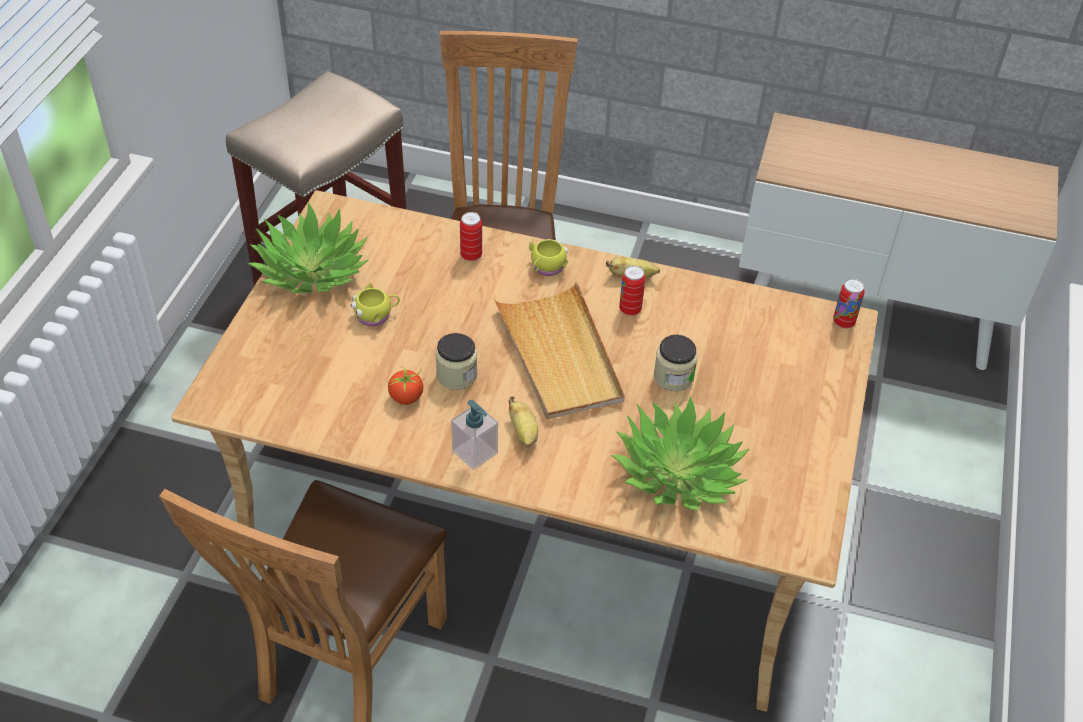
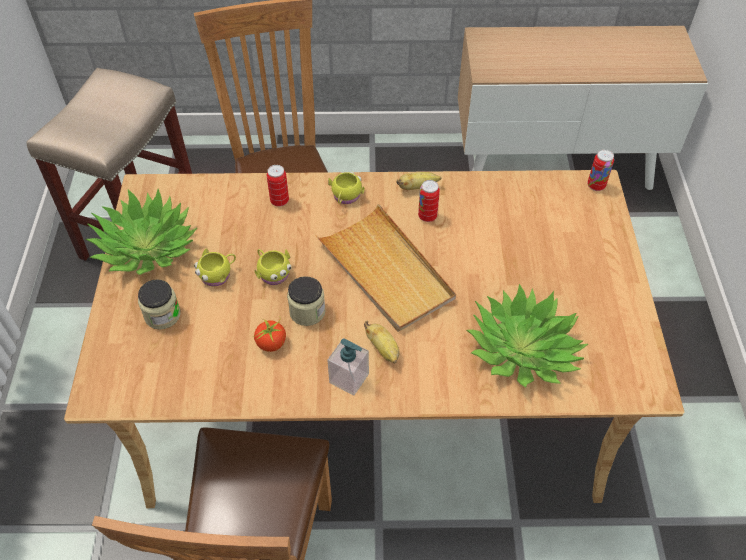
camera: 15 degrees left, 5 degrees up
jar [654,335,698,391] -> jar moved to [138,279,181,329]
none -> yellow mug [255,249,292,285]

